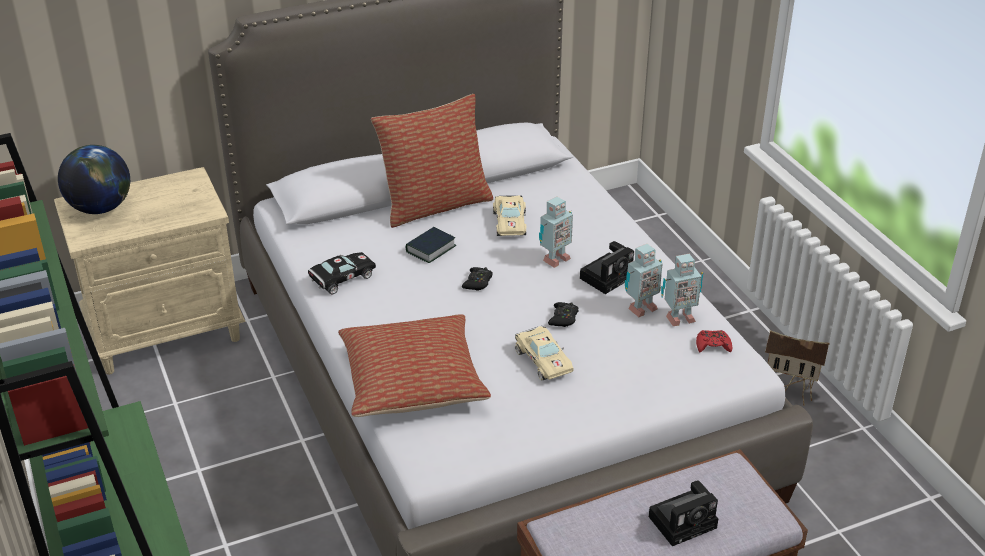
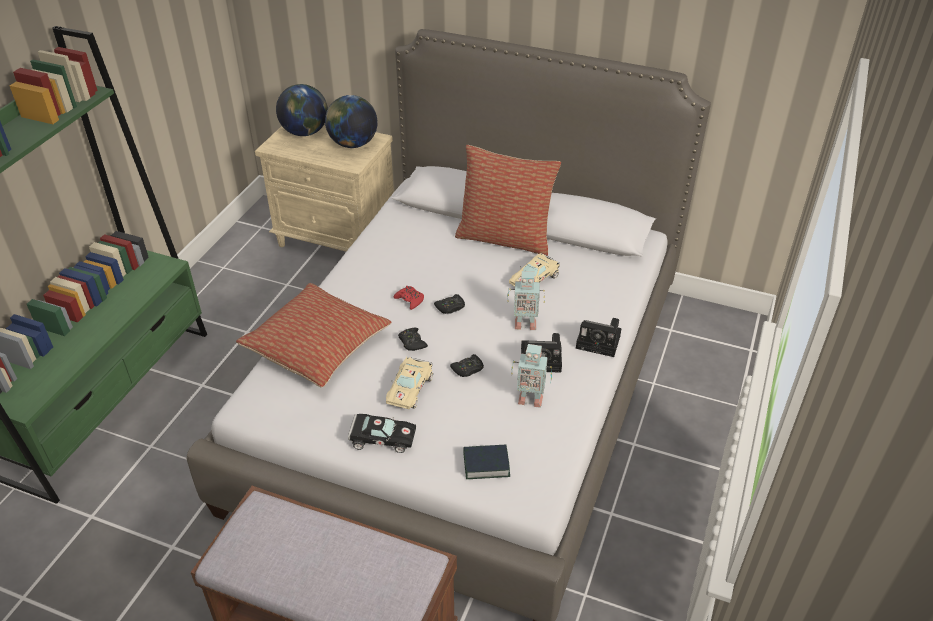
camera: 45 degrees right, 5 degrees up
black toy car [308,252,376,294] -> black toy car moved to [348,414,416,453]
book [406,227,457,263] -> book moved to [463,445,510,479]
camera [649,480,718,546] -> camera moved to [576,318,621,357]
toy robot [661,254,703,326] -> none
red game controller [696,330,732,352] -> red game controller moved to [394,286,424,310]
toy house [765,330,830,406] -> none
none -> globe [325,95,378,148]
none -> black game controller [398,328,428,351]

